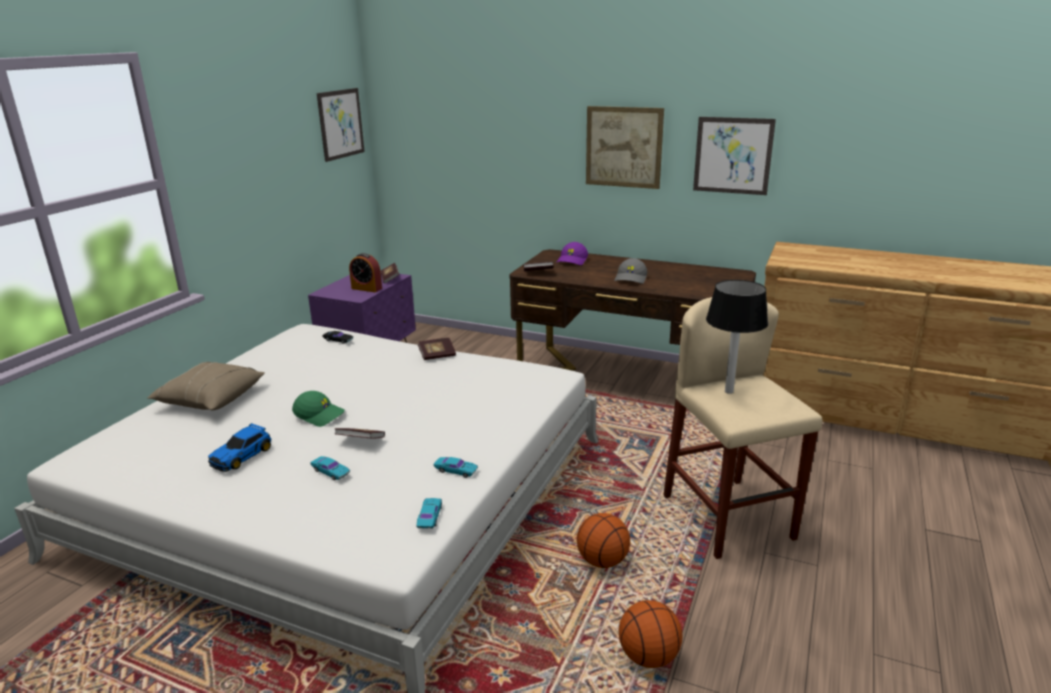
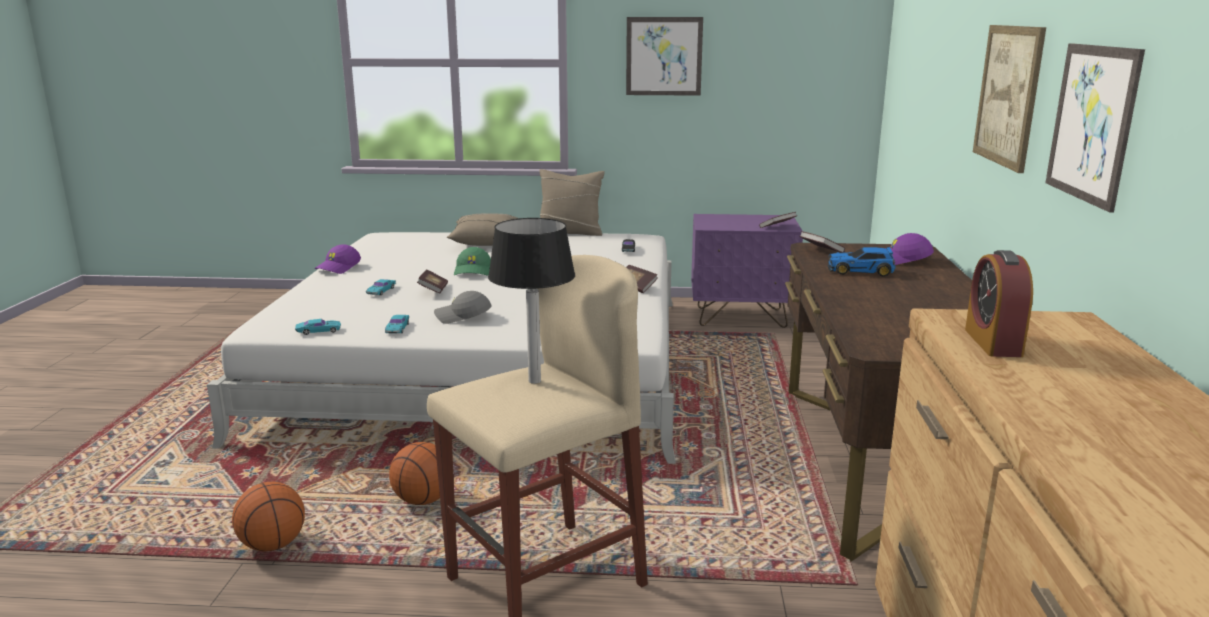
camera: 70 degrees right, 5 degrees down
toy car [208,423,272,472] -> toy car moved to [828,247,896,277]
picture [317,88,365,162] -> picture moved to [626,17,703,96]
alarm clock [349,253,382,292] -> alarm clock moved to [965,250,1033,357]
grey cap [614,258,647,284] -> grey cap moved to [434,291,492,324]
none -> purple cap [315,244,361,274]
none -> beige pillow [540,169,605,236]

